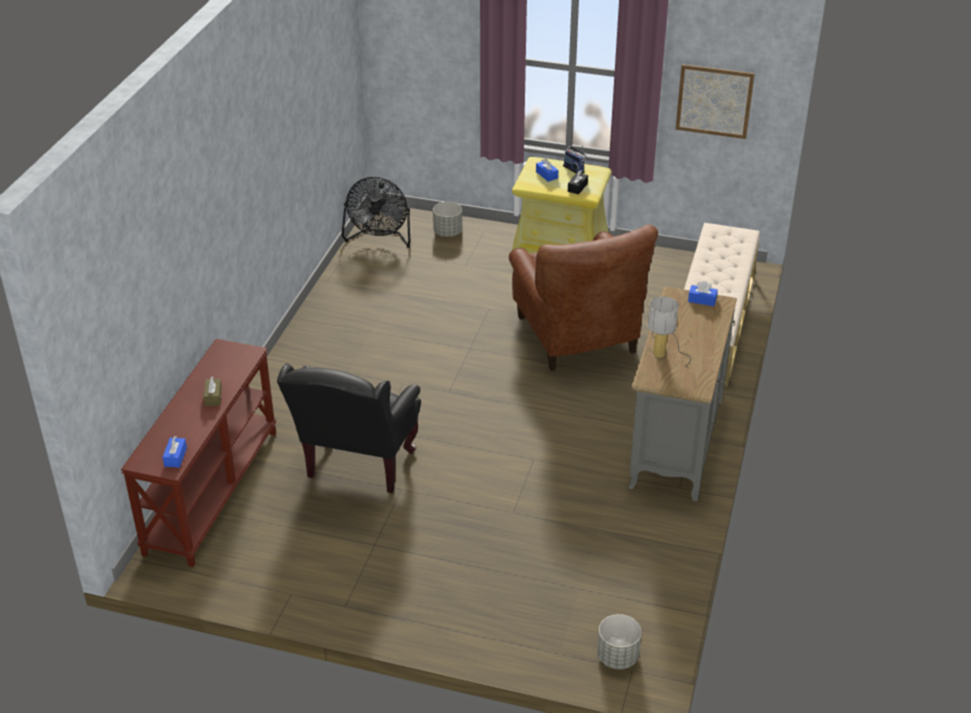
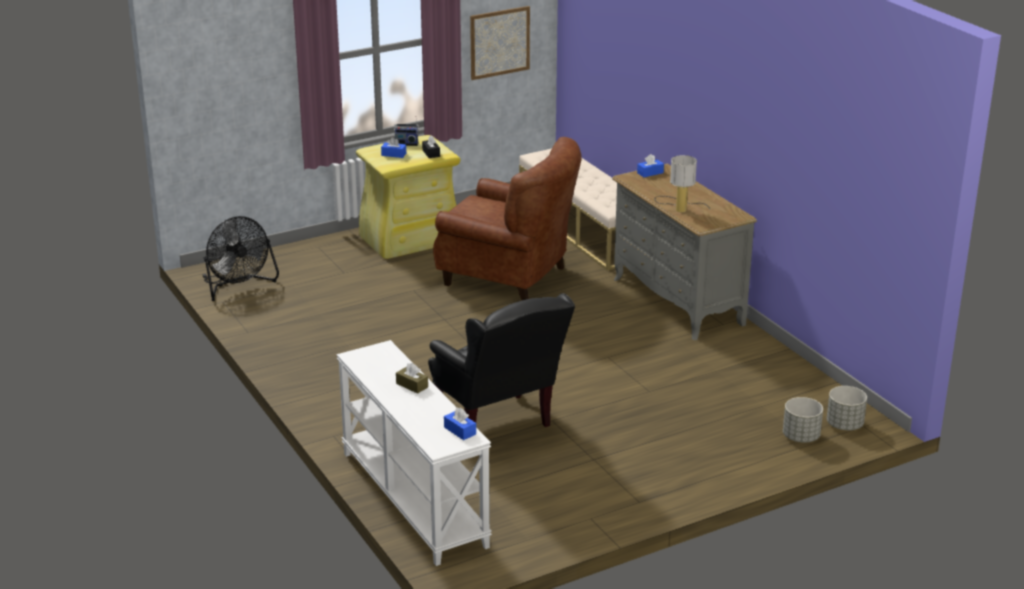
camera: 45 degrees left, 10 degrees down
brown console table [121,339,276,567] -> white console table [337,340,492,566]
grey planter [433,201,462,237] -> grey planter moved to [783,397,823,443]

